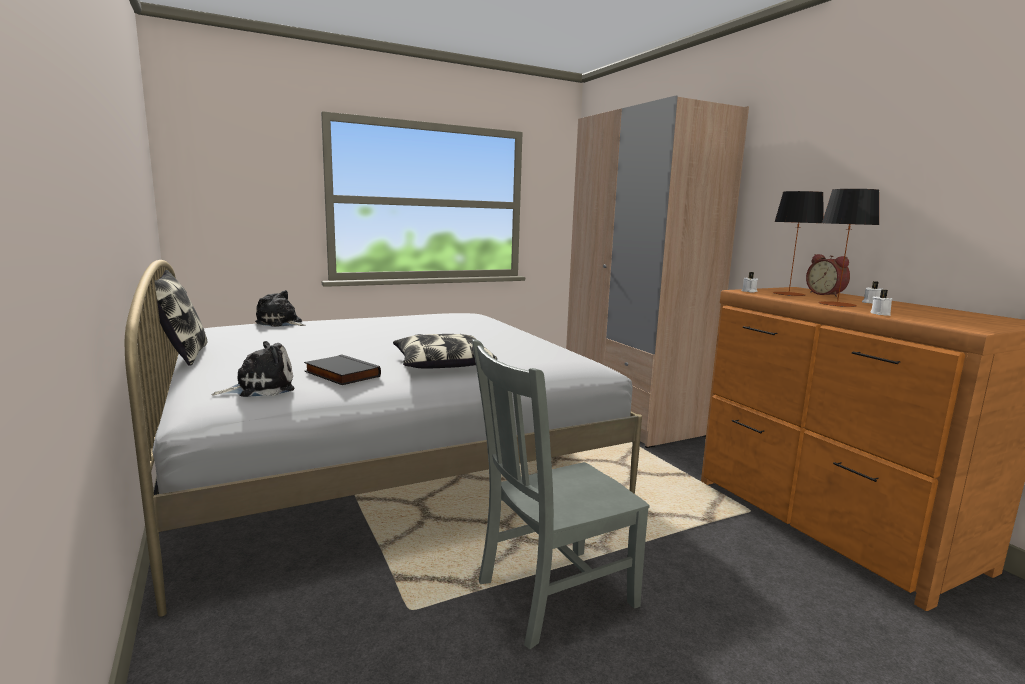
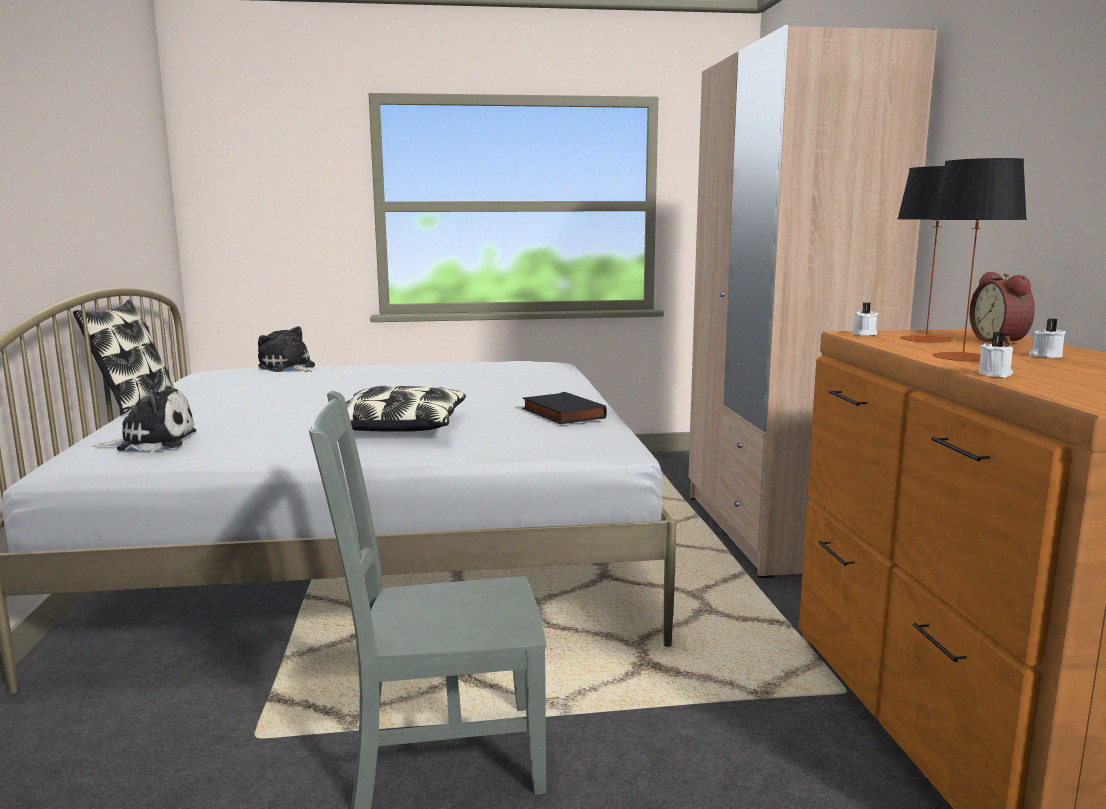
camera: 20 degrees right, 0 degrees up
black book [304,354,381,385] -> black book moved to [522,392,607,424]

